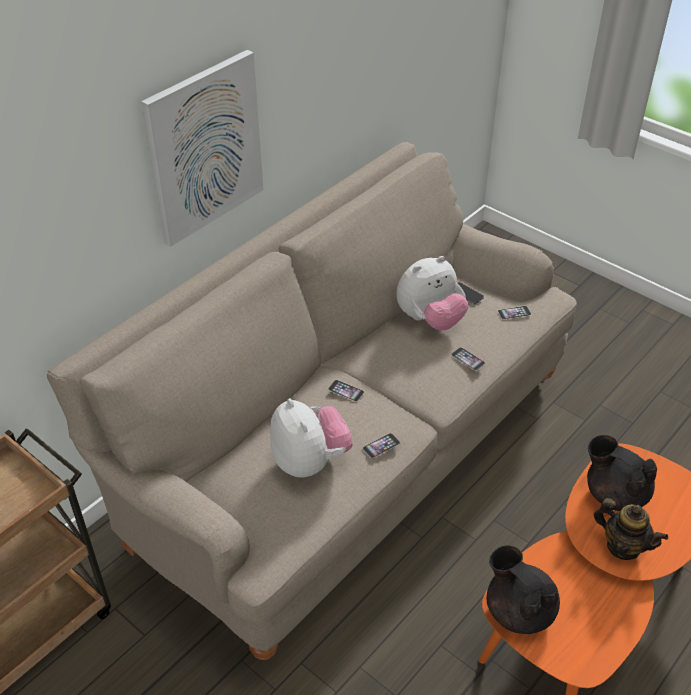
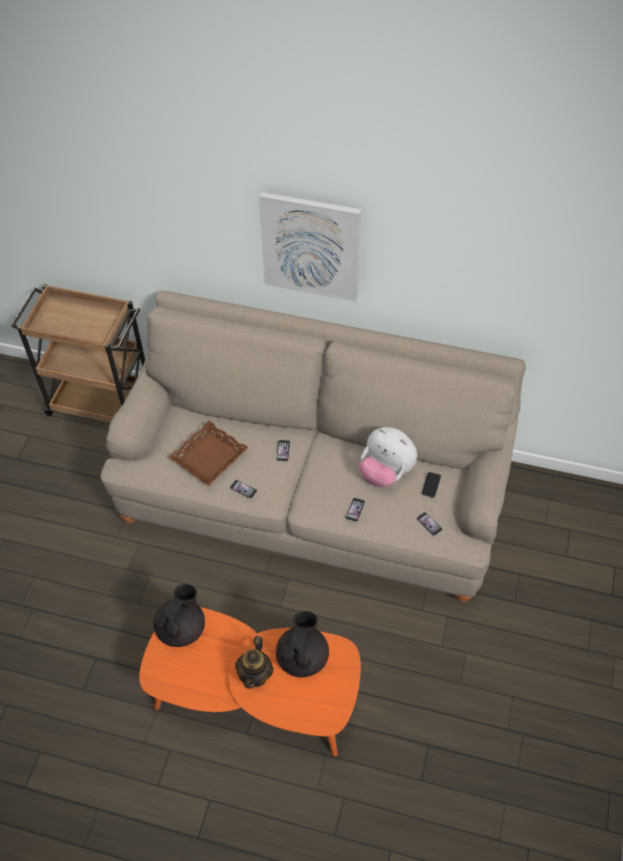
camera: 65 degrees right, 10 degrees up
plush toy [270,398,353,478] -> brown tray [169,421,249,486]

